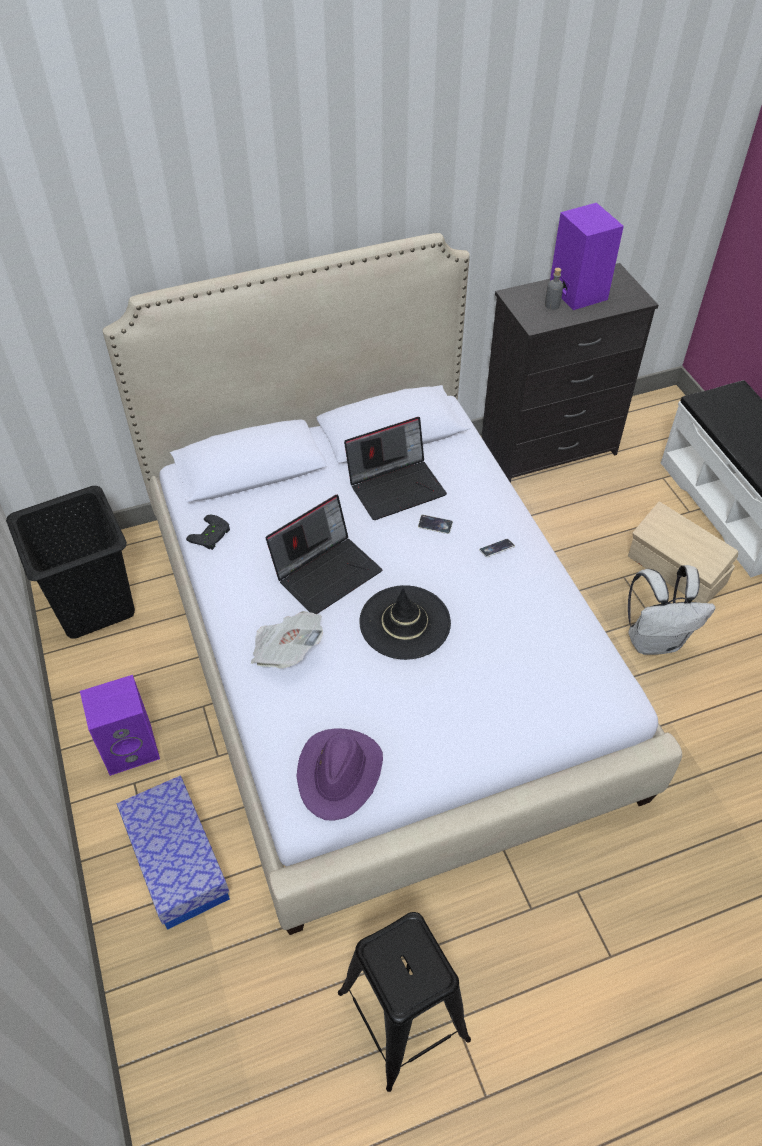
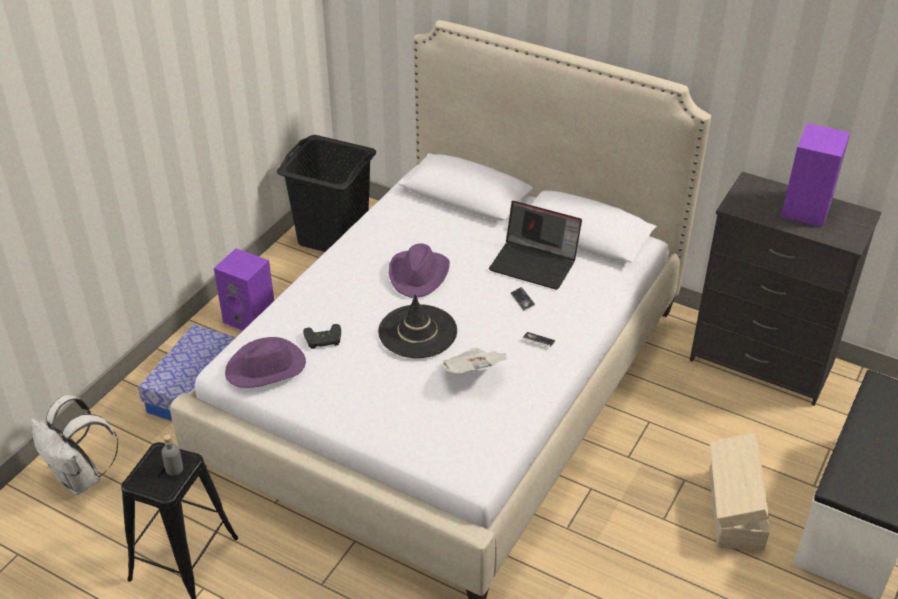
camera: 50 degrees right, 10 degrees down
black game controller [186,515,230,550] -> black game controller moved to [303,324,341,349]
newspaper [251,611,323,669] -> newspaper moved to [442,348,507,373]
laptop [266,495,382,614] -> purple hat [389,244,450,298]
grey bottle [545,268,563,310] -> grey bottle moved to [161,434,183,476]
white backpack [628,565,715,655] -> white backpack moved to [30,395,118,495]

